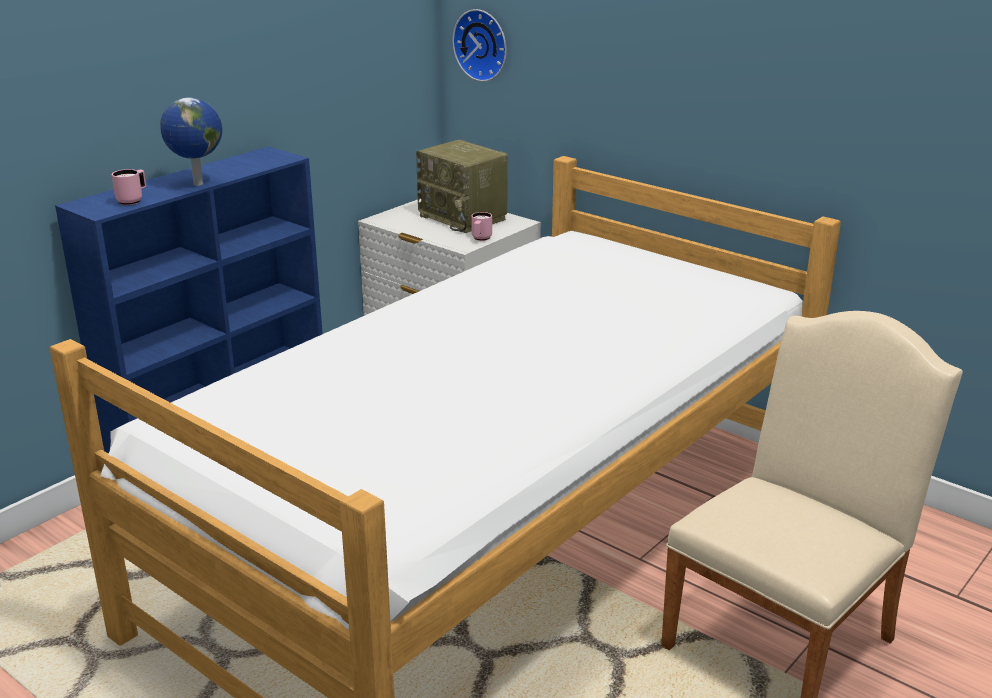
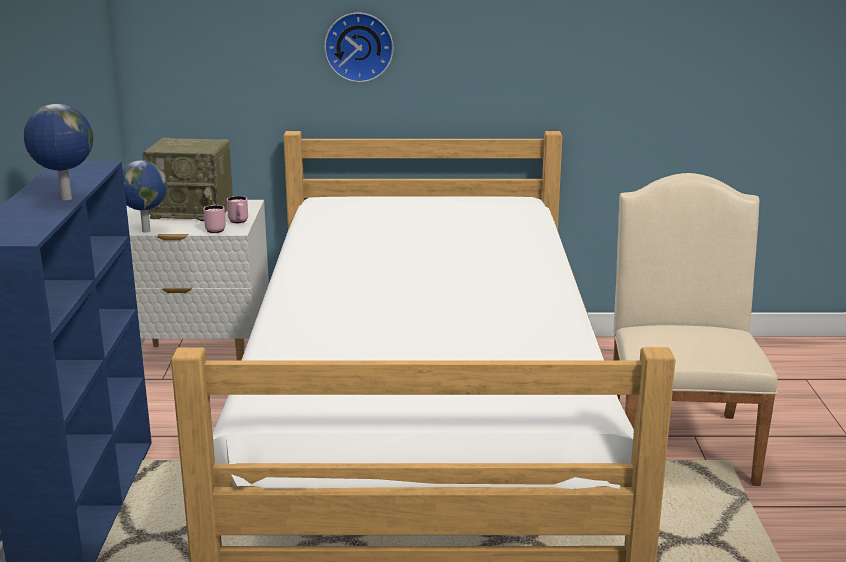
camera: 40 degrees left, 5 degrees down
pink mug [112,169,146,205] -> pink mug moved to [203,205,226,233]
wall clock [453,9,506,82] -> wall clock moved to [324,12,394,83]
none -> globe [122,160,167,233]

